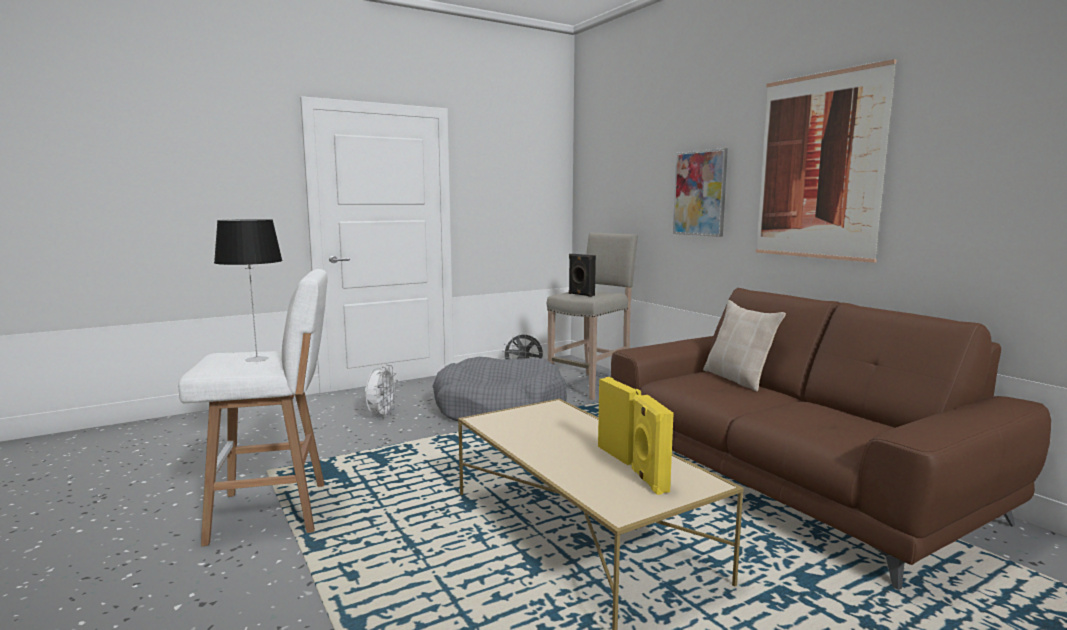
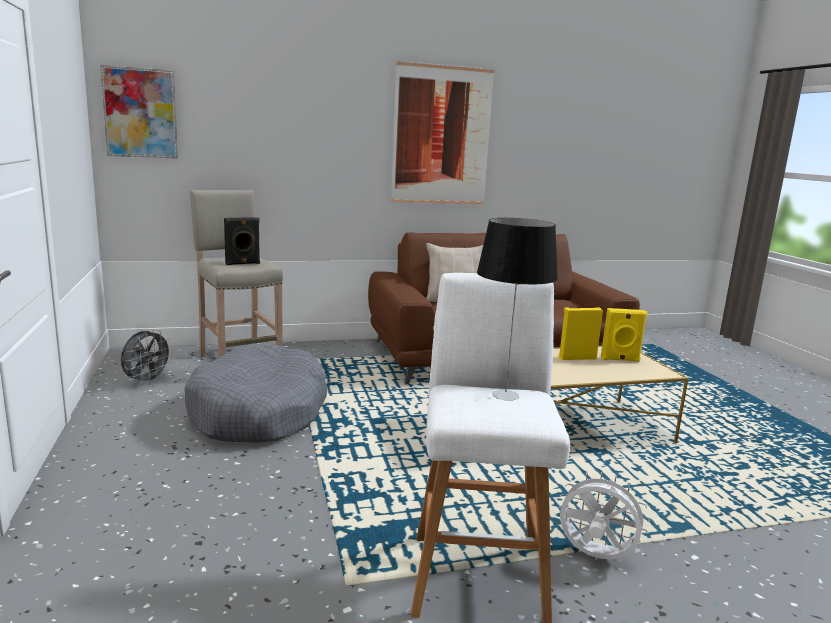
camera: 75 degrees left, 5 degrees up
white fan [365,365,398,418] -> white fan moved to [558,472,650,559]
picture [673,148,728,237] -> picture moved to [100,65,178,159]

